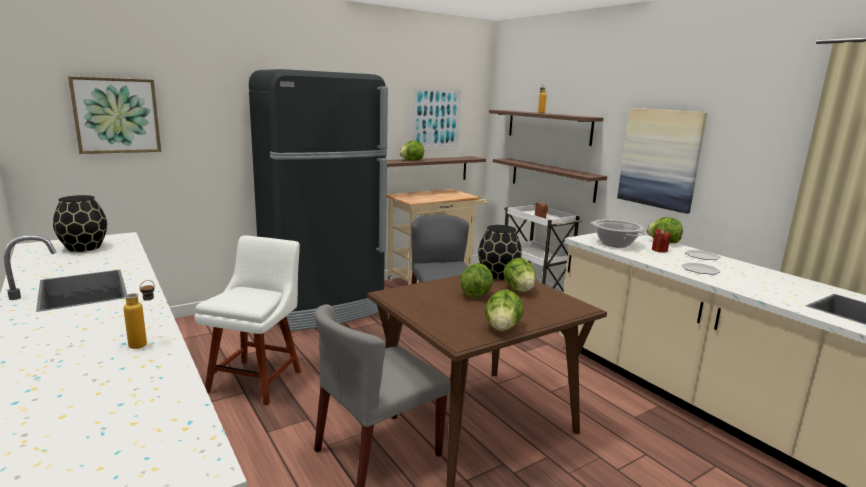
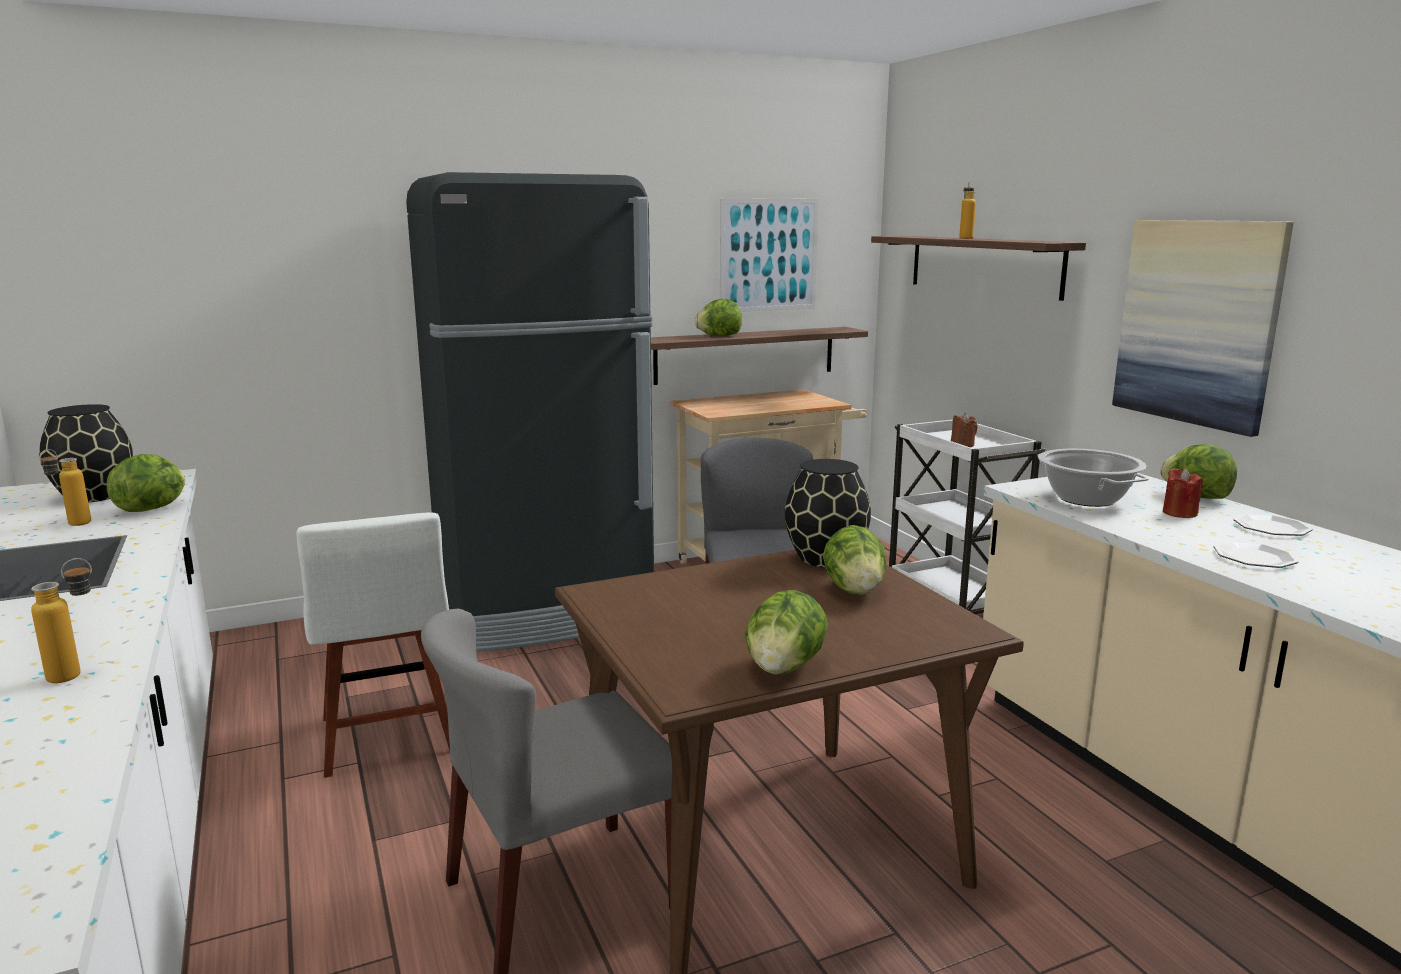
camera: 10 degrees right, 0 degrees up
picture [68,76,161,154] -> none
white chair [194,235,301,406] -> white chair turned 135 degrees clockwise [296,512,450,778]
lettuce [460,263,494,298] -> lettuce moved to [107,454,185,512]
shelf [493,158,607,203] -> none
none -> bottle [39,449,91,526]

